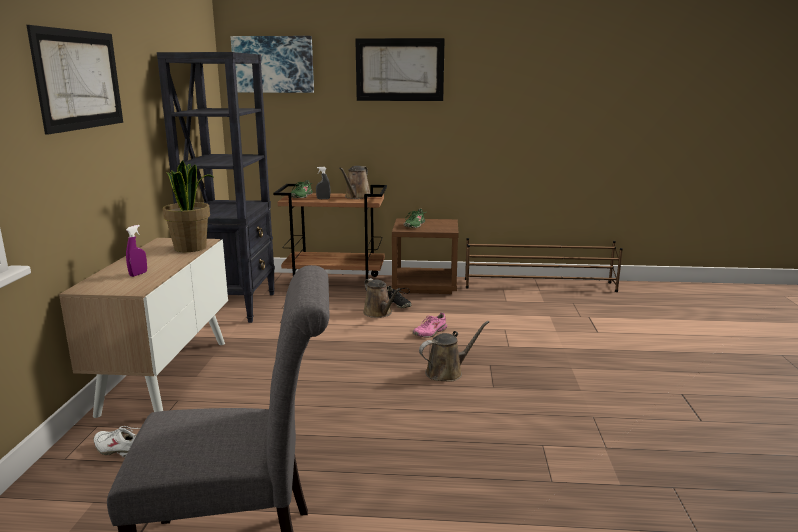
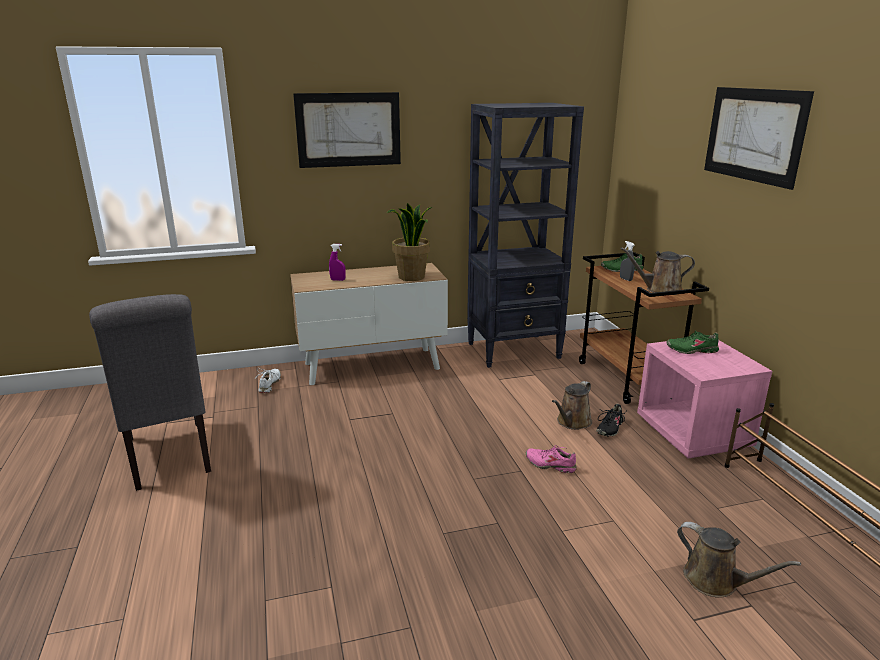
camera: 70 degrees right, 5 degrees up
picture [231,36,314,93] -> none
brown nightstand [392,218,459,294] -> pink nightstand [637,340,772,459]
brown watering can [419,321,489,382] -> brown watering can moved to [677,522,801,598]

